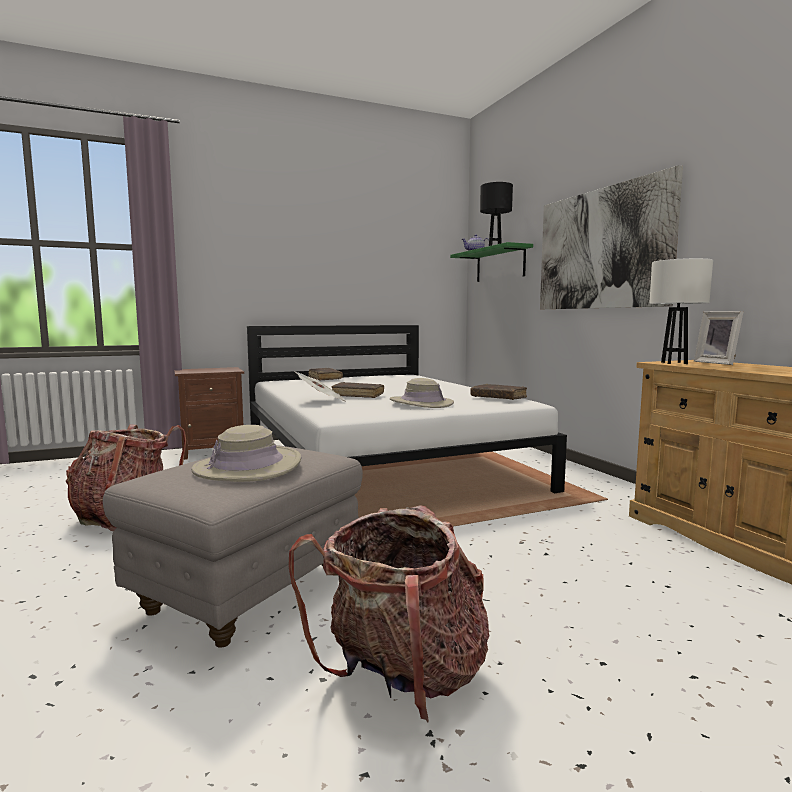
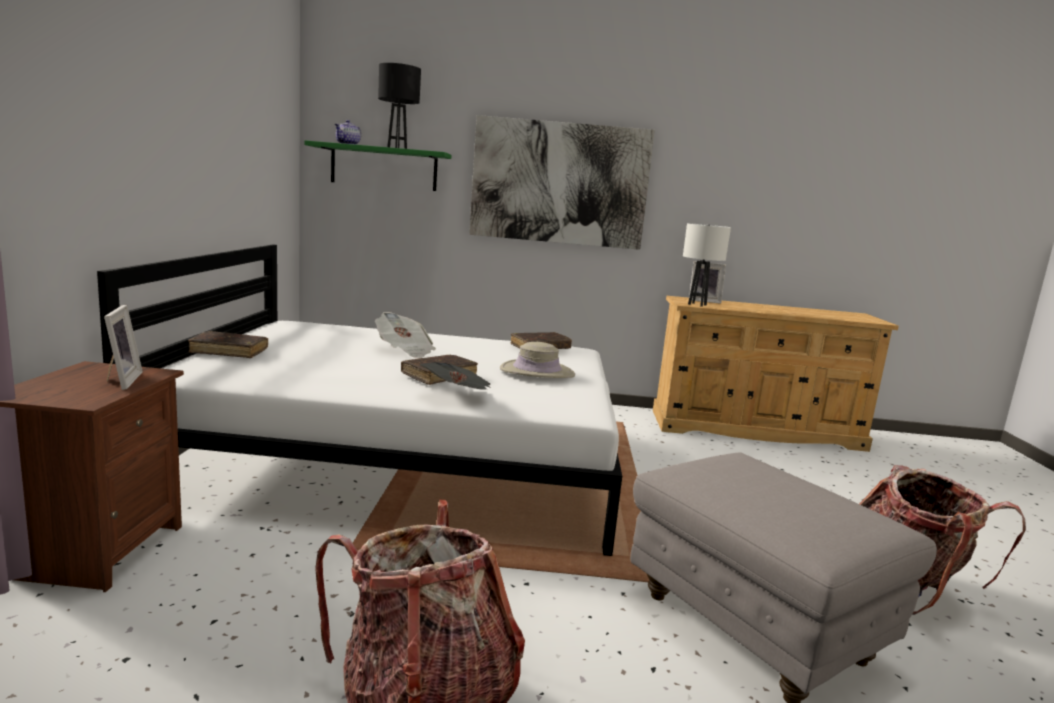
camera: 65 degrees left, 5 degrees up
beige hat [191,425,301,482] -> none
none -> picture frame [104,305,143,390]
none -> newspaper [375,312,436,359]

